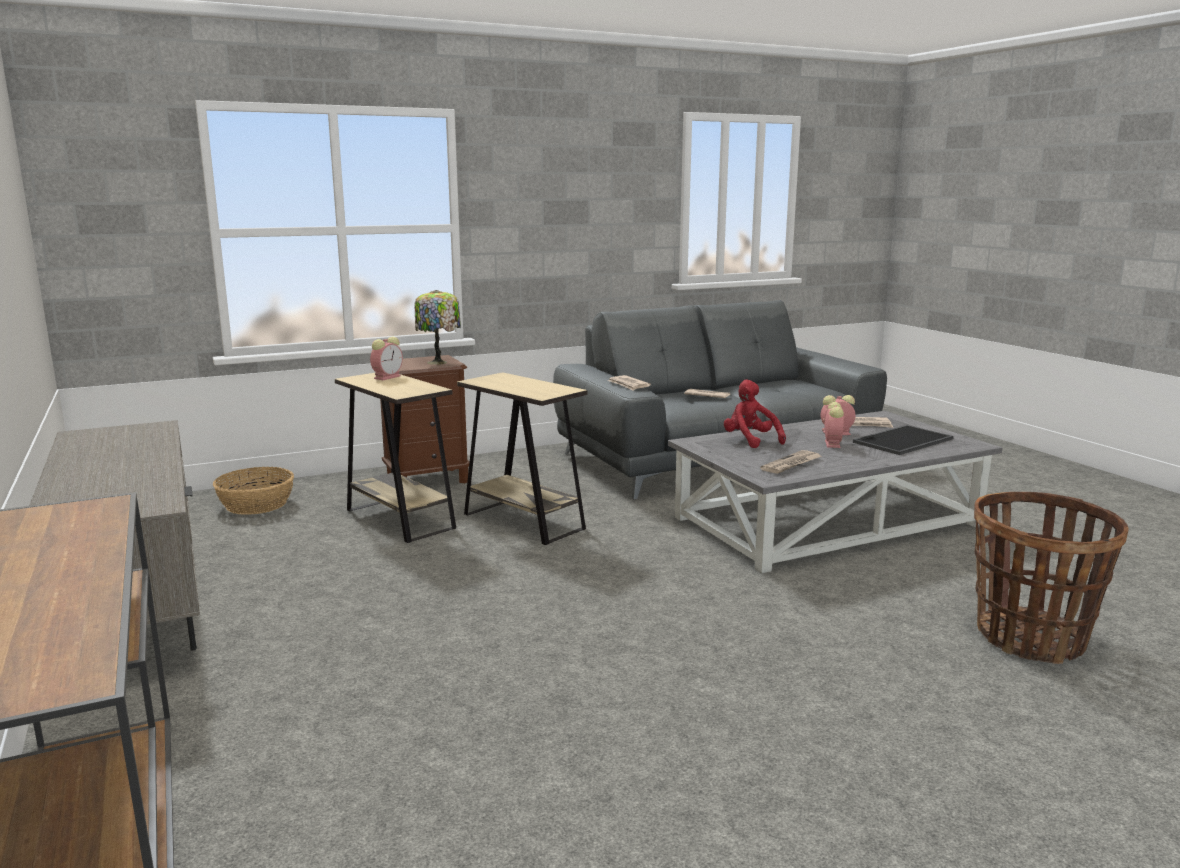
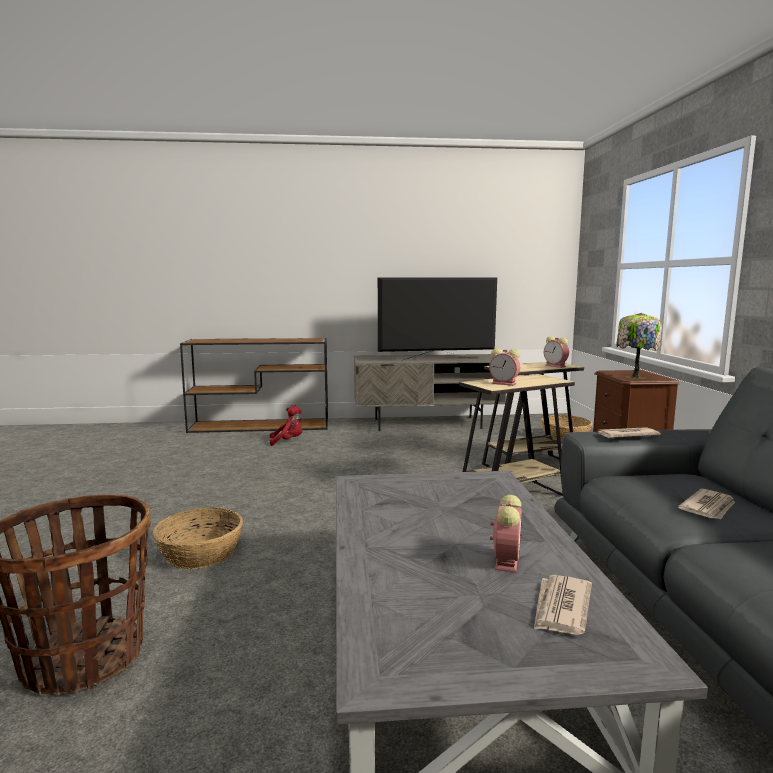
camera: 110 degrees right, 5 degrees down
red plush toy [724,380,786,448] -> red plush toy moved to [270,405,302,446]
newspaper [760,450,822,474] -> none
alarm clock [822,402,844,448] -> alarm clock moved to [489,348,520,386]
tray [853,425,954,455] -> none
none -> basket [153,508,243,569]
none -> television [378,277,497,361]

